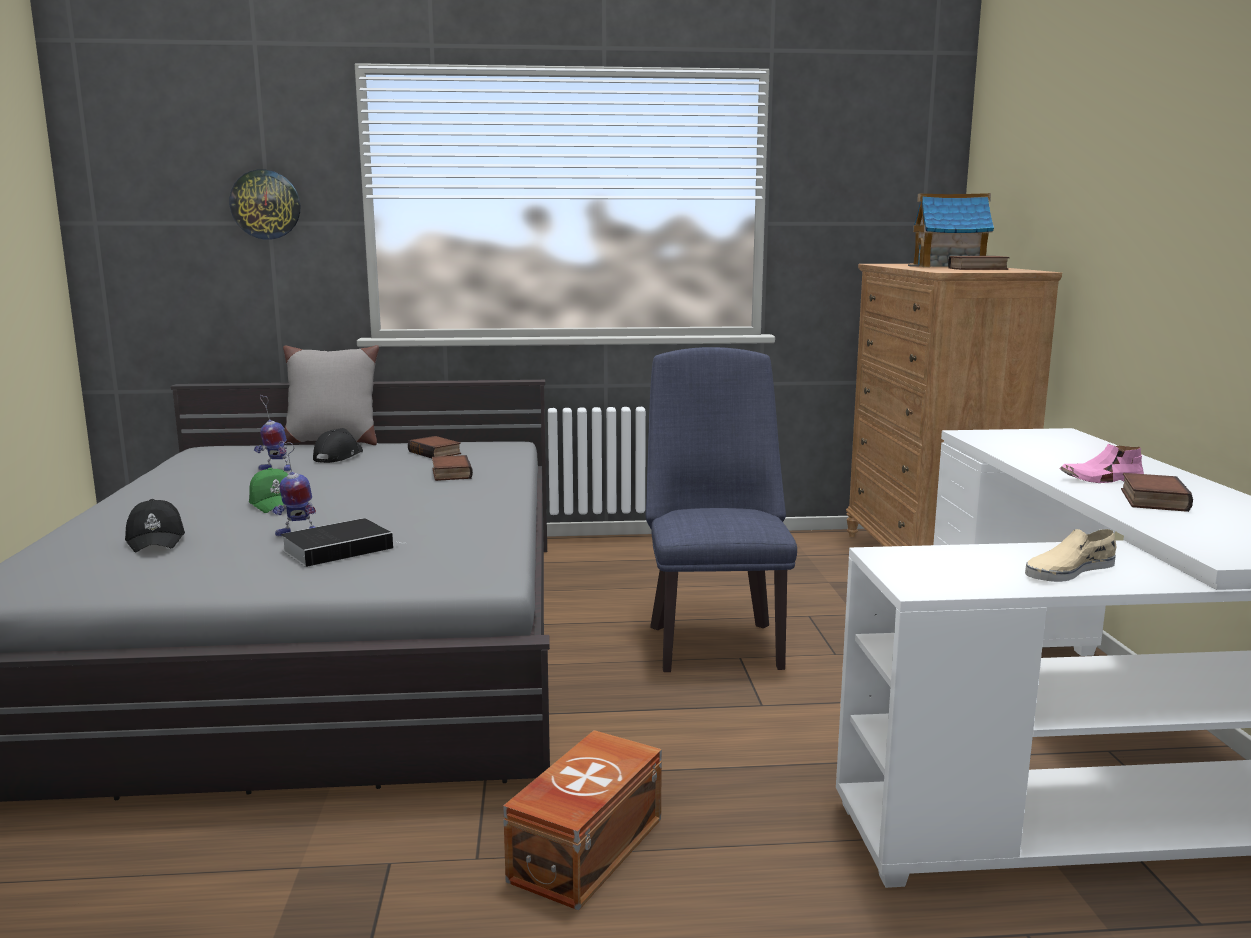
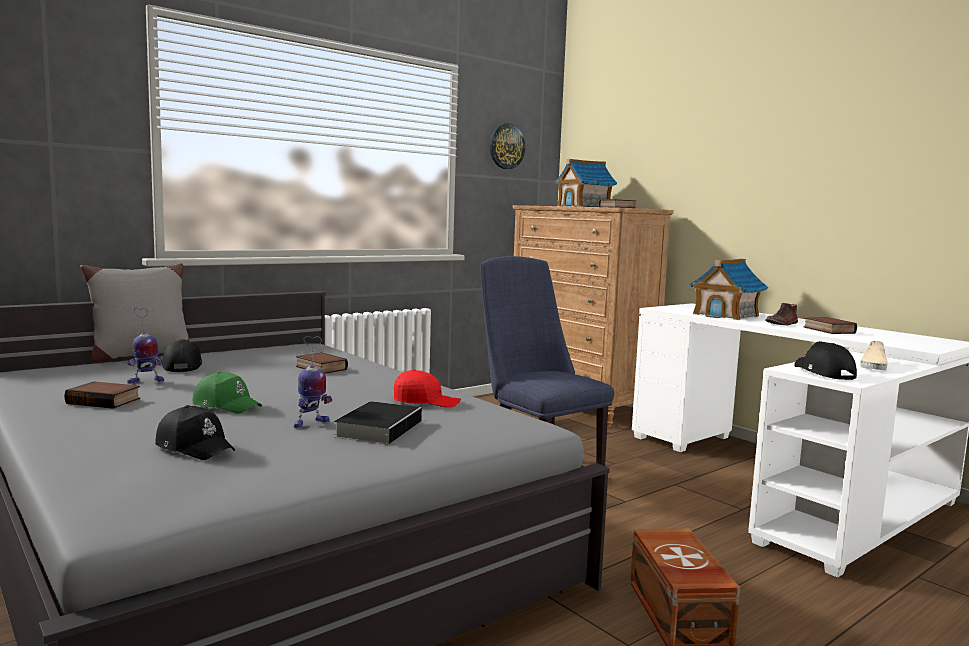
camera: 35 degrees left, 5 degrees down
wall clock [230,169,300,239] -> wall clock moved to [490,123,525,169]
book [408,436,461,458] -> book moved to [64,381,140,409]
pink shoe [1059,444,1144,483] -> brown shoe [766,303,798,325]
none -> red cap [394,369,461,407]
none -> toy house [690,259,768,320]
none -> black cap [794,341,857,380]

